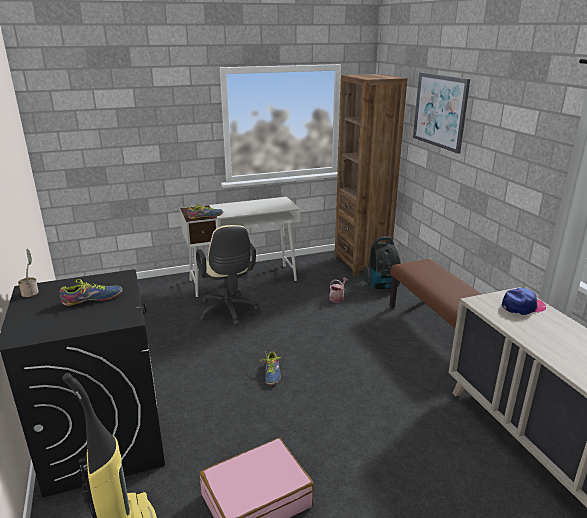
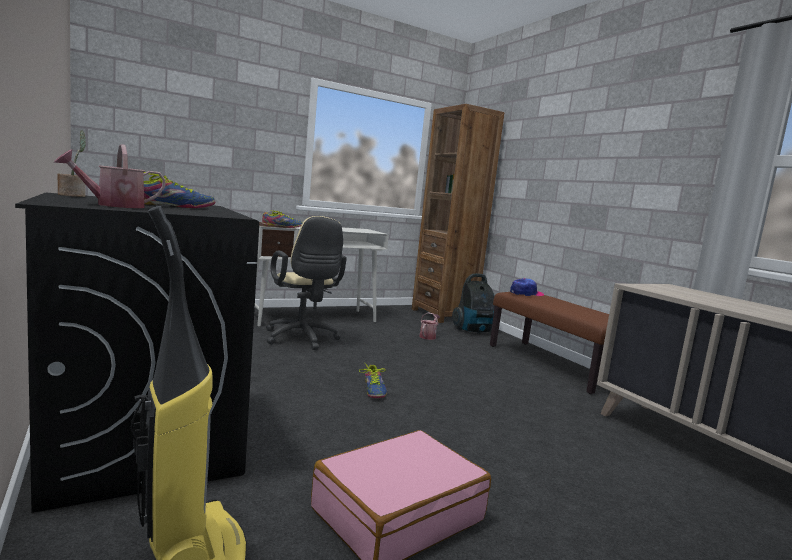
camera: 10 degrees left, 15 degrees down
picture [413,72,470,154] -> none
cap [502,288,546,315] -> cap moved to [510,278,544,296]
none -> watering can [54,144,166,208]

